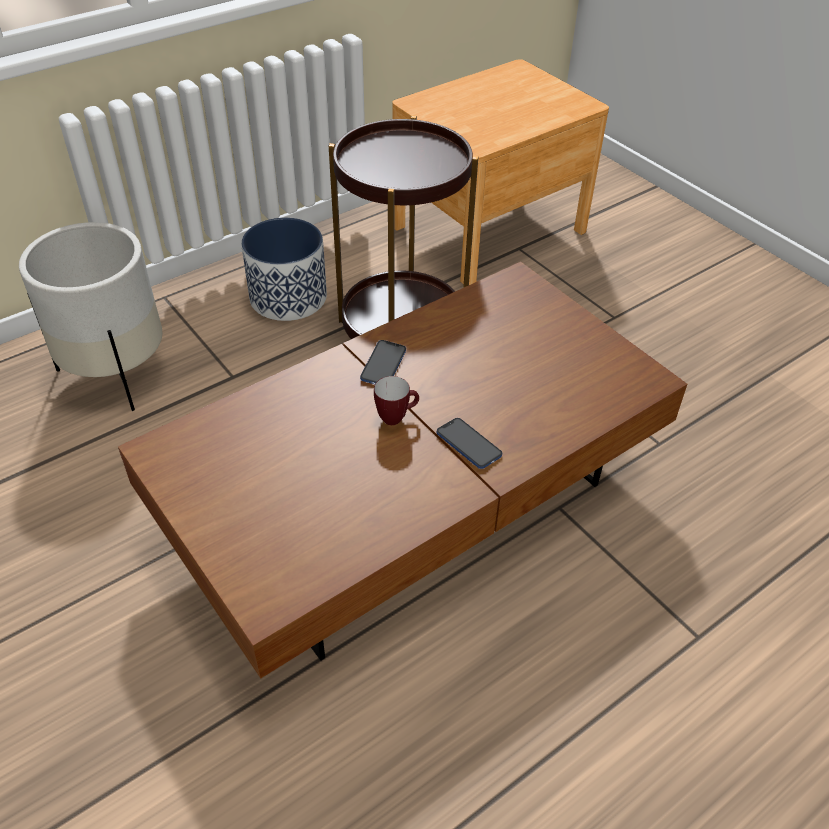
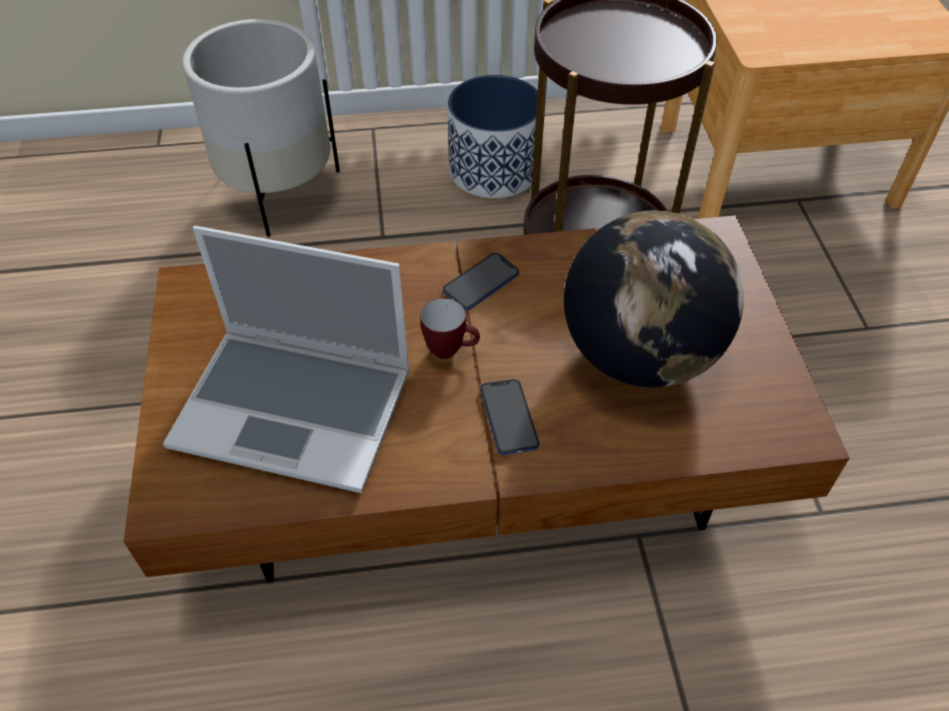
camera: 30 degrees right, 5 degrees up
none -> laptop [163,226,410,493]
none -> globe [564,211,744,387]

